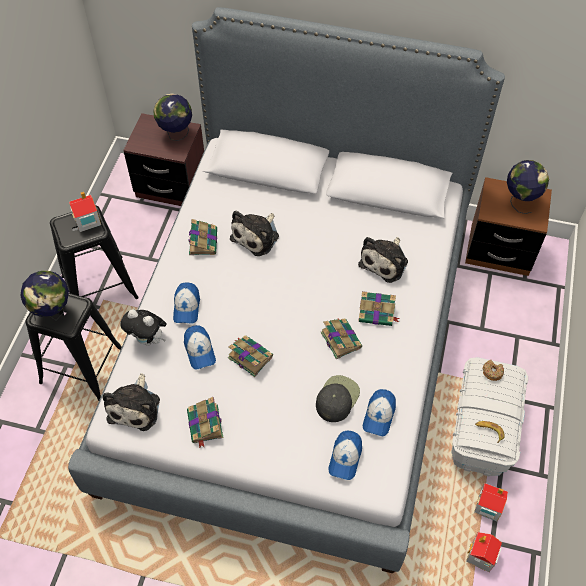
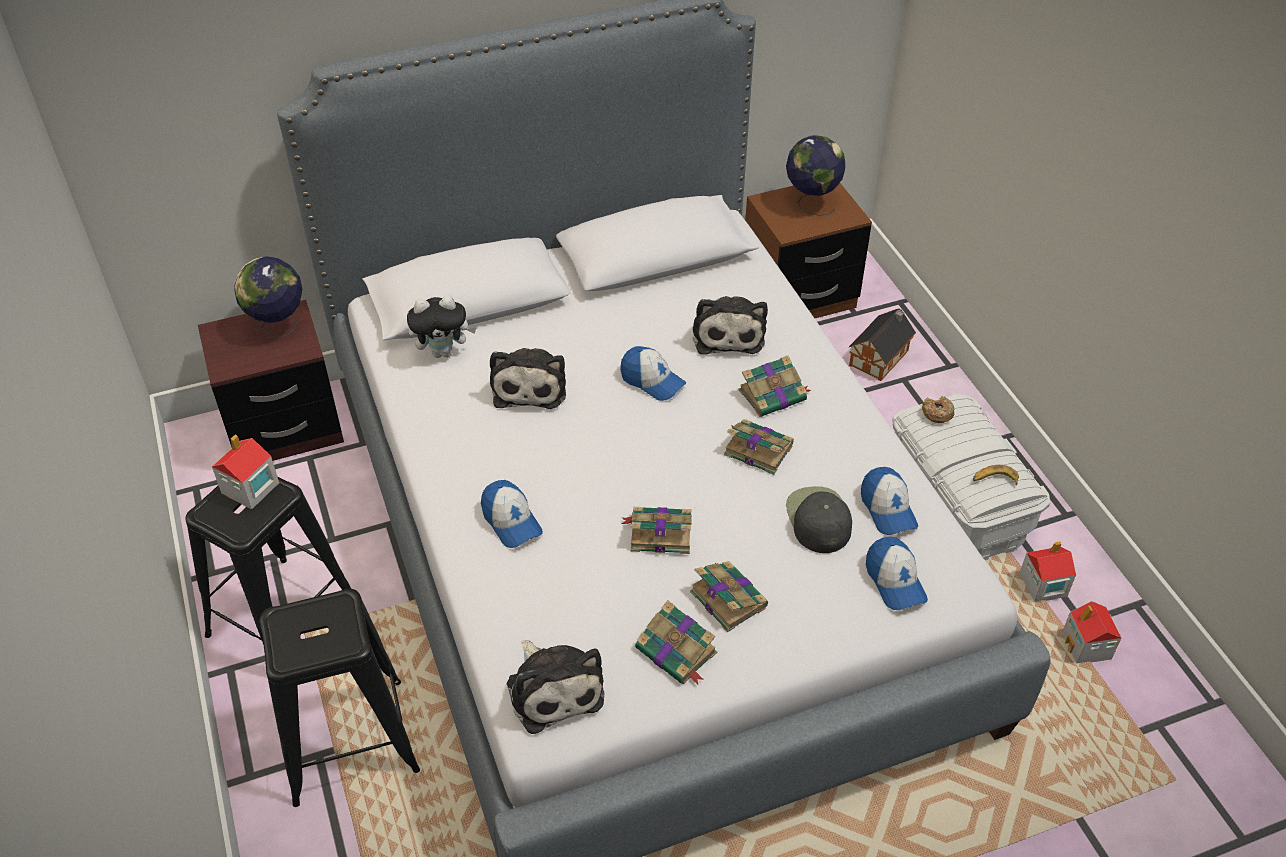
camera: 35 degrees left, 10 degrees down
globe [21,271,69,321] -> none
plush toy [120,309,167,346] -> plush toy moved to [407,296,476,358]
cap [184,325,216,370] -> cap moved to [620,346,686,401]
book [189,219,217,255] -> book moved to [690,561,768,633]
none -> toy house [849,308,916,381]

